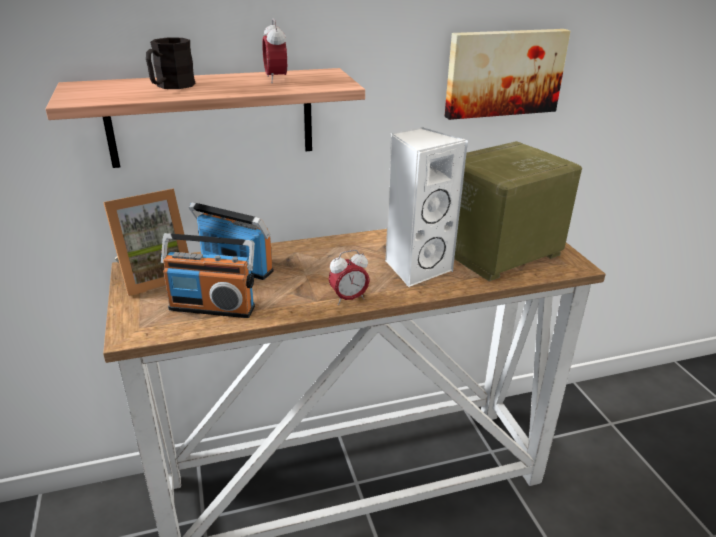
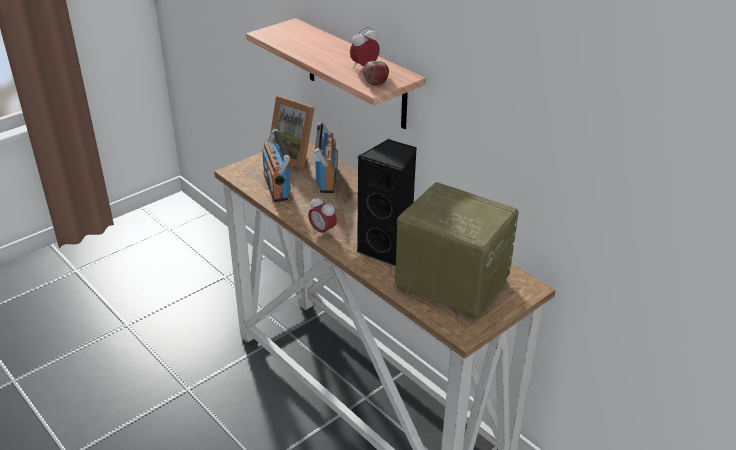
camera: 65 degrees right, 5 degrees up
black mug [146,37,195,89] -> none
white speaker [385,127,468,287] -> black speaker [357,139,417,266]
picture [444,29,571,120] -> none
none -> apple [363,61,389,86]

